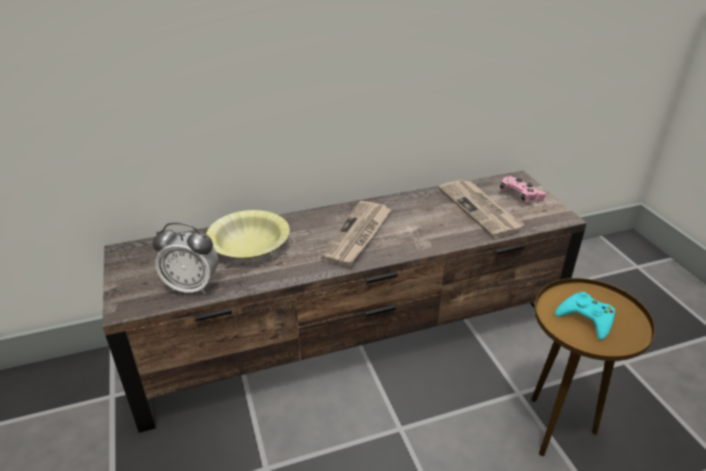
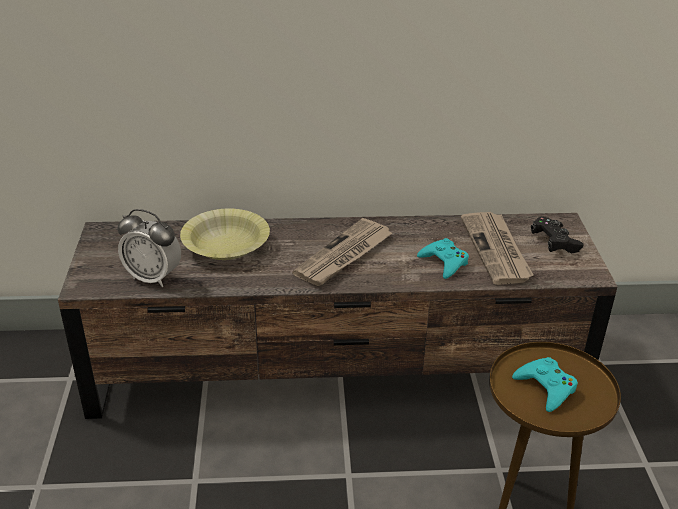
camera: 15 degrees right, 0 degrees up
pink game controller [500,176,546,204] -> black game controller [531,217,584,253]
none -> turquoise game controller [417,238,469,279]

